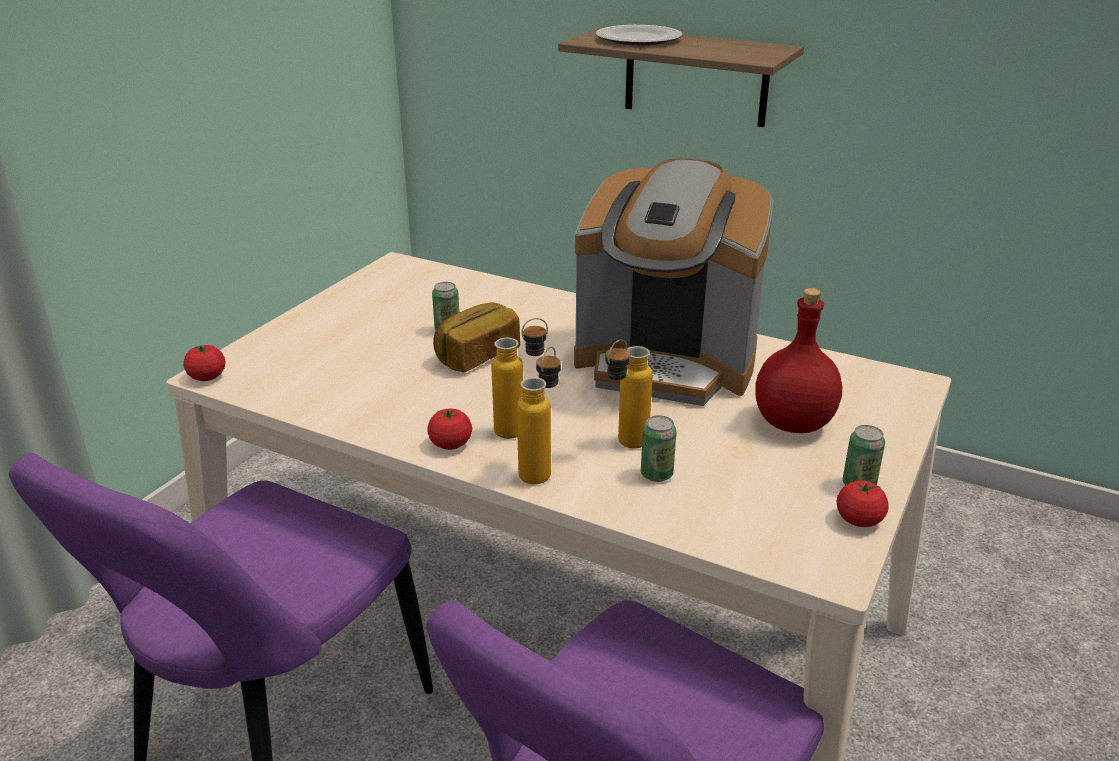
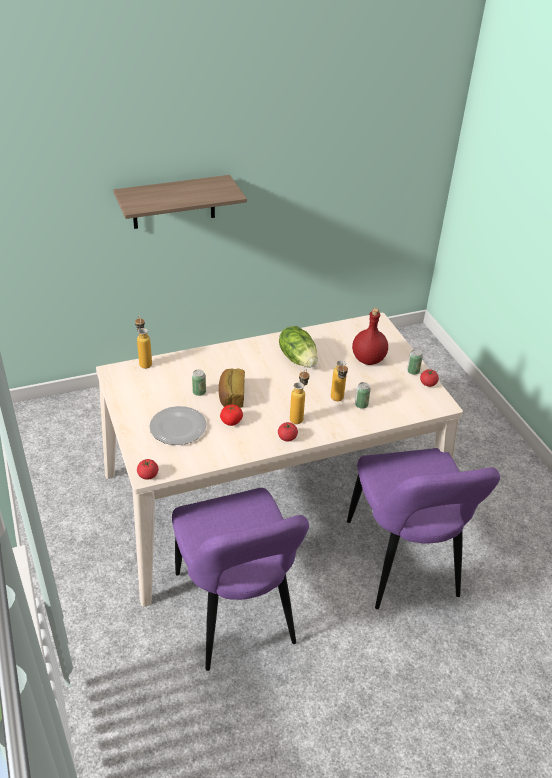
camera: 50 degrees left, 10 degrees up
bottle [517,347,561,484] -> bottle moved to [135,315,152,369]
coffee machine [574,158,773,406] -> lettuce [279,326,318,368]
plate [596,25,682,45] -> plate moved to [149,406,207,445]
none -> tomato [220,405,243,426]

